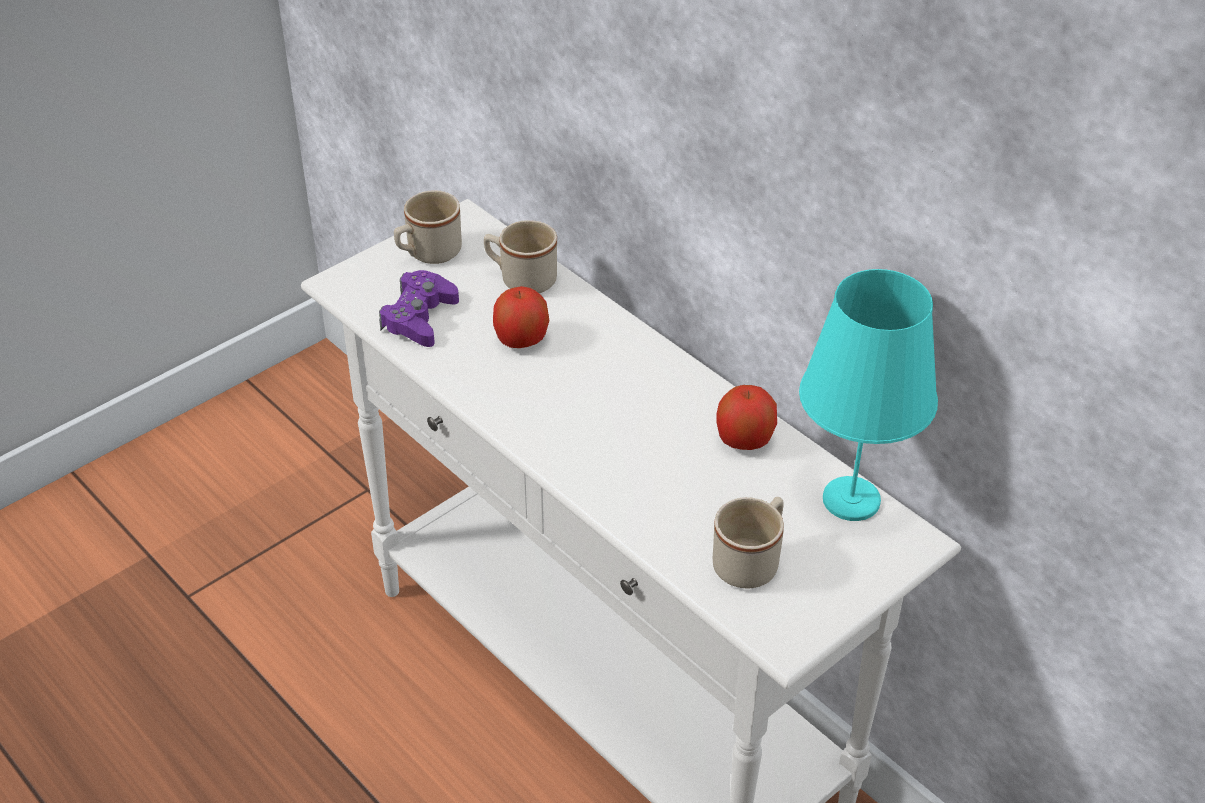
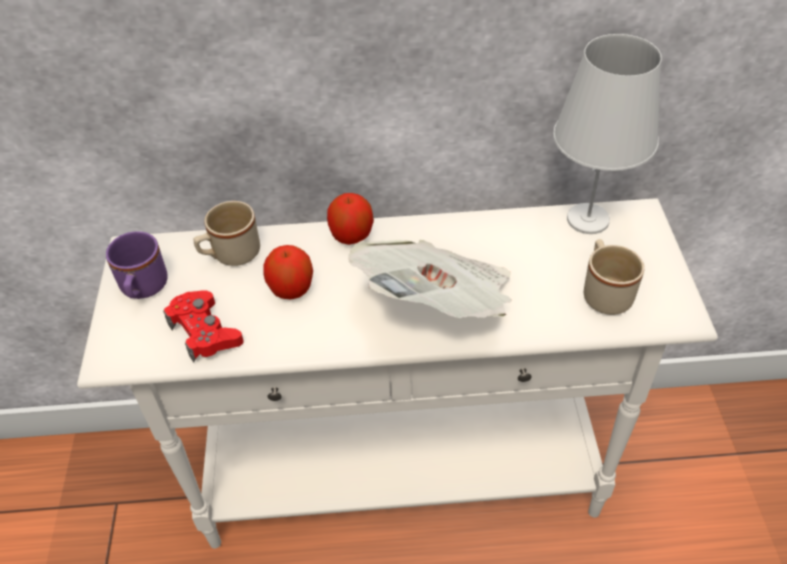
camera: 50 degrees left, 5 degrees up
purple game controller [379,270,459,347] -> red game controller [163,290,244,363]
beige mug [394,190,462,264] -> purple mug [106,231,168,299]
apple [716,385,777,450] -> apple moved to [327,193,374,245]
turquoise table lamp [799,269,938,521] -> white table lamp [553,34,662,234]
none -> newspaper [348,240,512,318]

